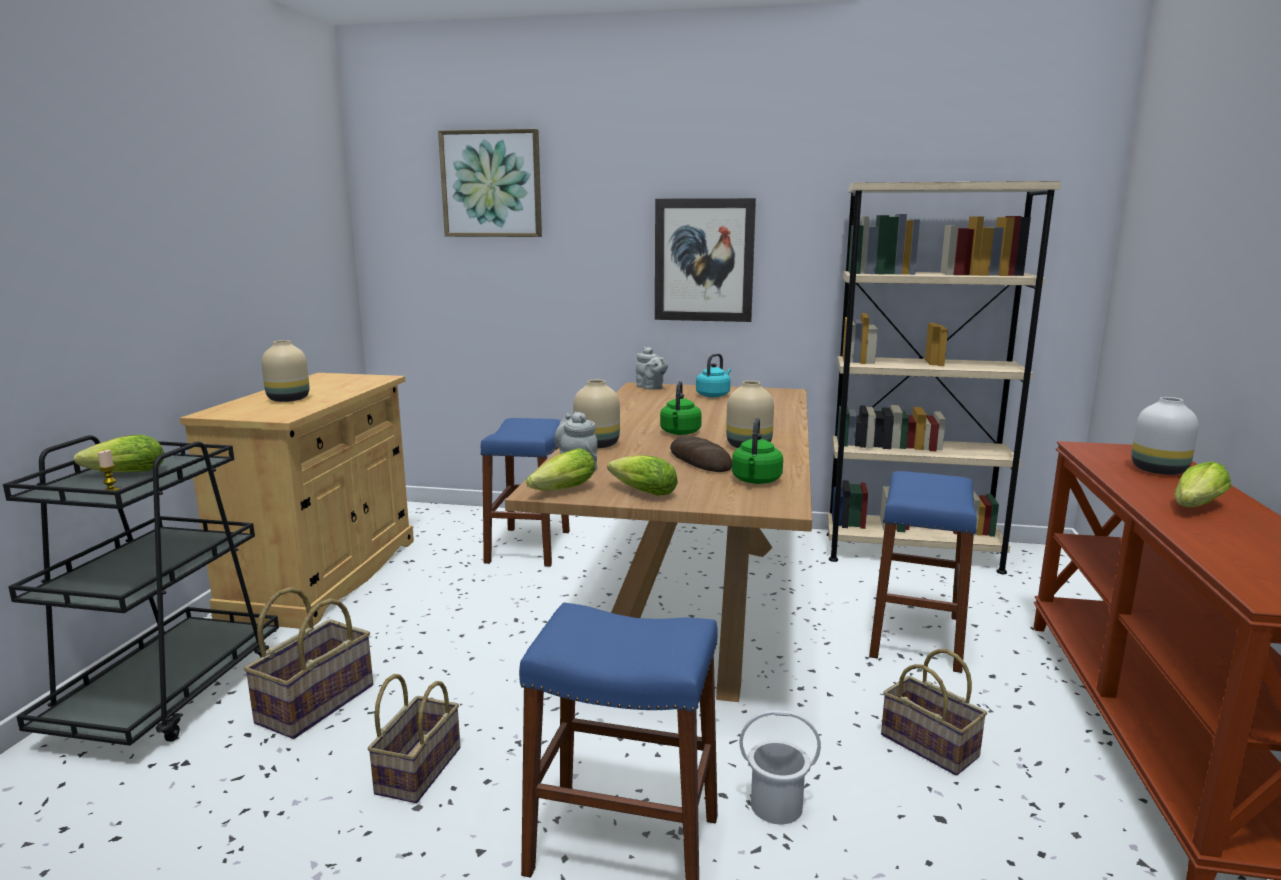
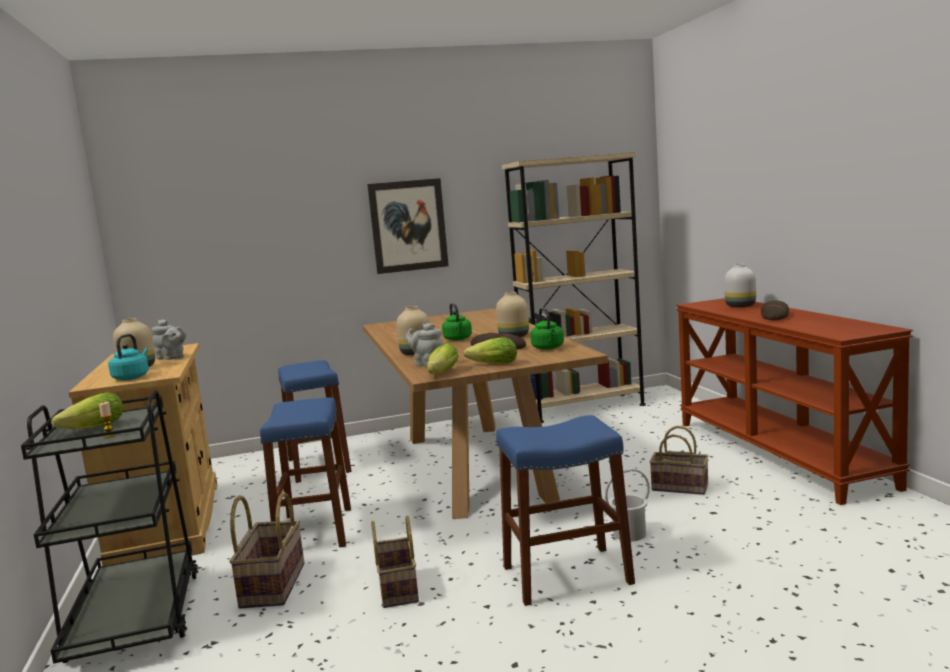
camera: 25 degrees left, 5 degrees down
picture [438,129,542,237] -> none
grey teapot [636,347,668,390] -> grey teapot moved to [152,319,186,360]
turquoise kettle [696,353,731,397] -> turquoise kettle moved to [108,334,149,380]
blue stool [869,471,977,673] -> blue stool moved to [260,397,351,547]
lettuce [1175,461,1231,507] -> bread [761,300,789,320]

